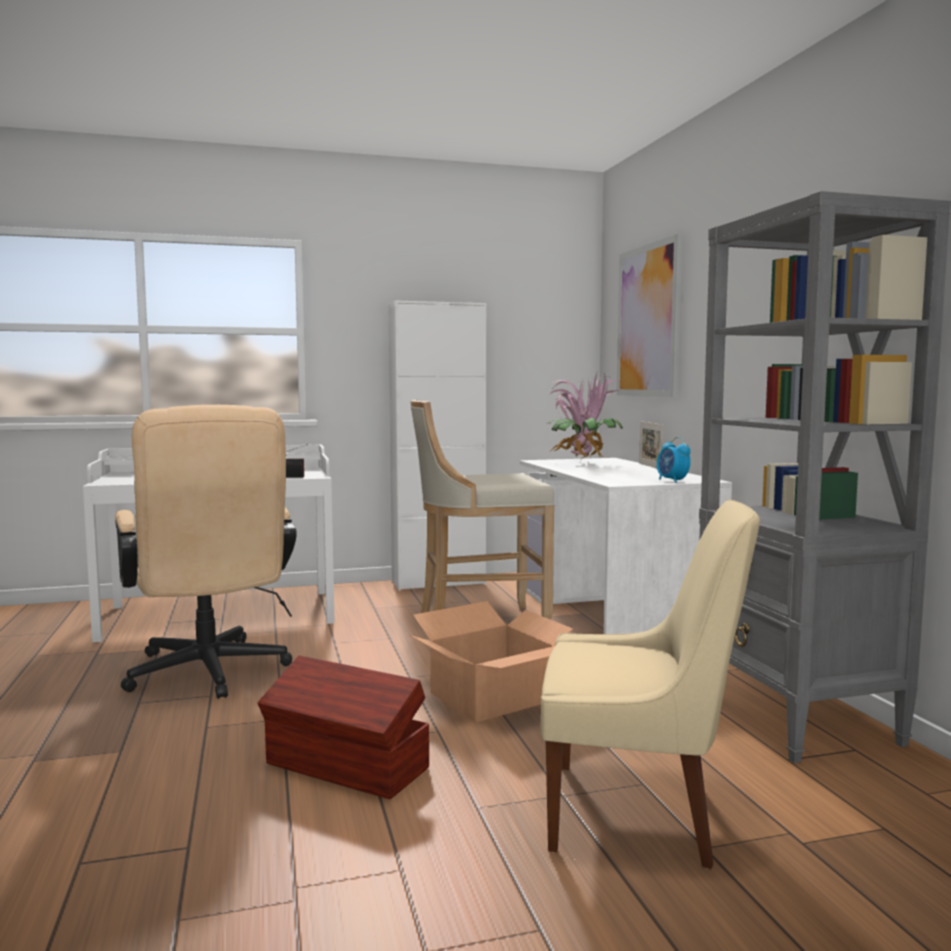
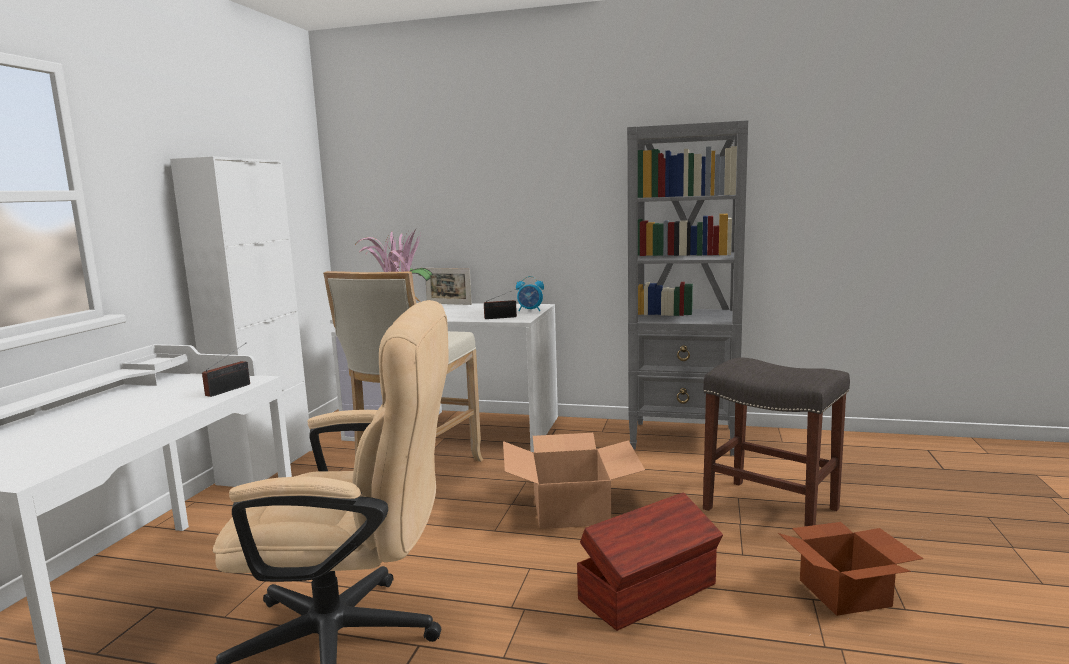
camera: 60 degrees left, 5 degrees up
beige chair [541,500,760,869] -> grey stool [703,357,850,526]
picture [616,234,682,397] -> none
none -> radio [484,288,519,319]
none -> cardboard box [778,522,924,616]

